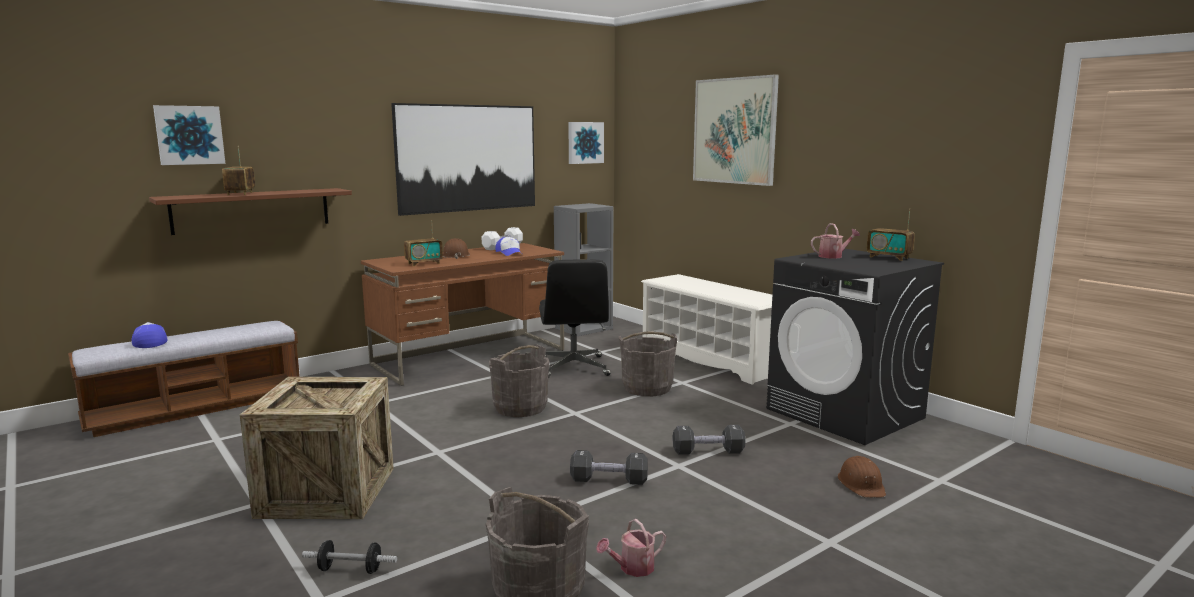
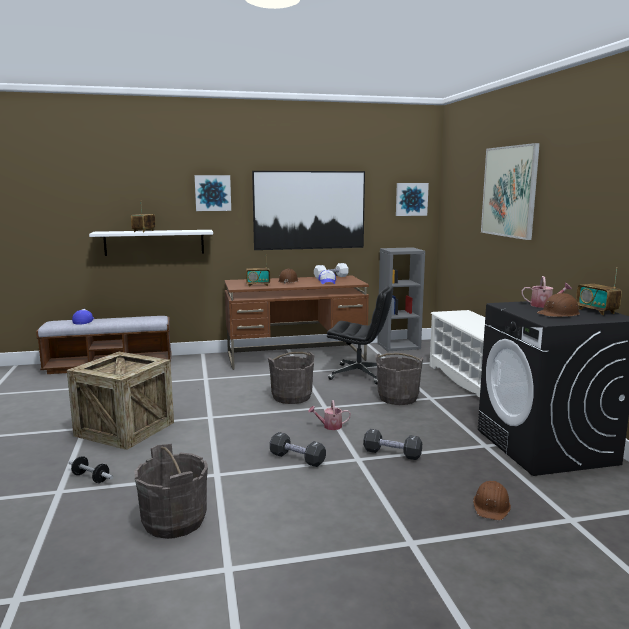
camera: 25 degrees right, 0 degrees up
brown shelf [149,188,352,235] -> white shelf [89,230,213,256]
picture [153,105,225,165] -> picture moved to [194,175,231,211]
black office chair [539,259,611,378] -> black office chair turned 90 degrees counterclockwise [327,286,393,385]
watering can [596,519,666,577] -> watering can moved to [308,400,351,430]
none -> brown hard hat [537,293,580,317]

